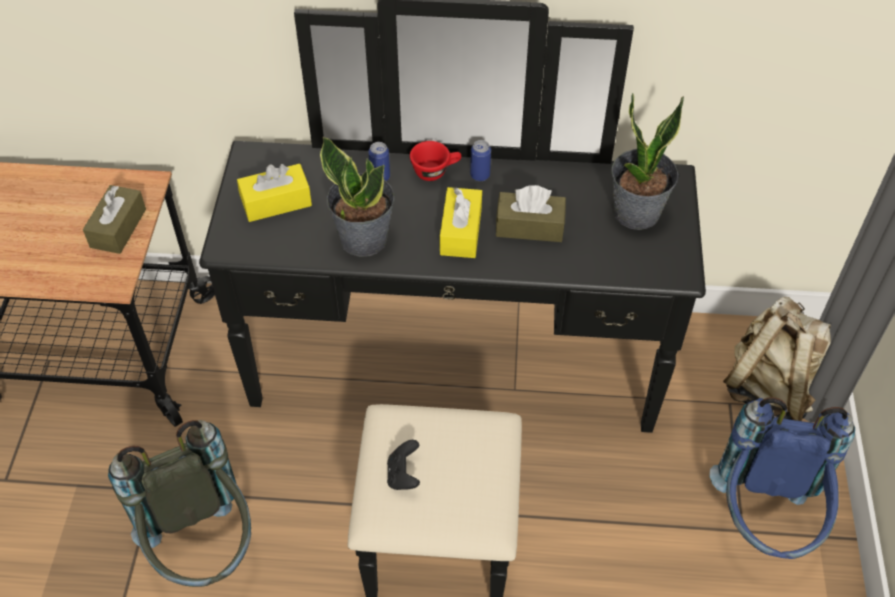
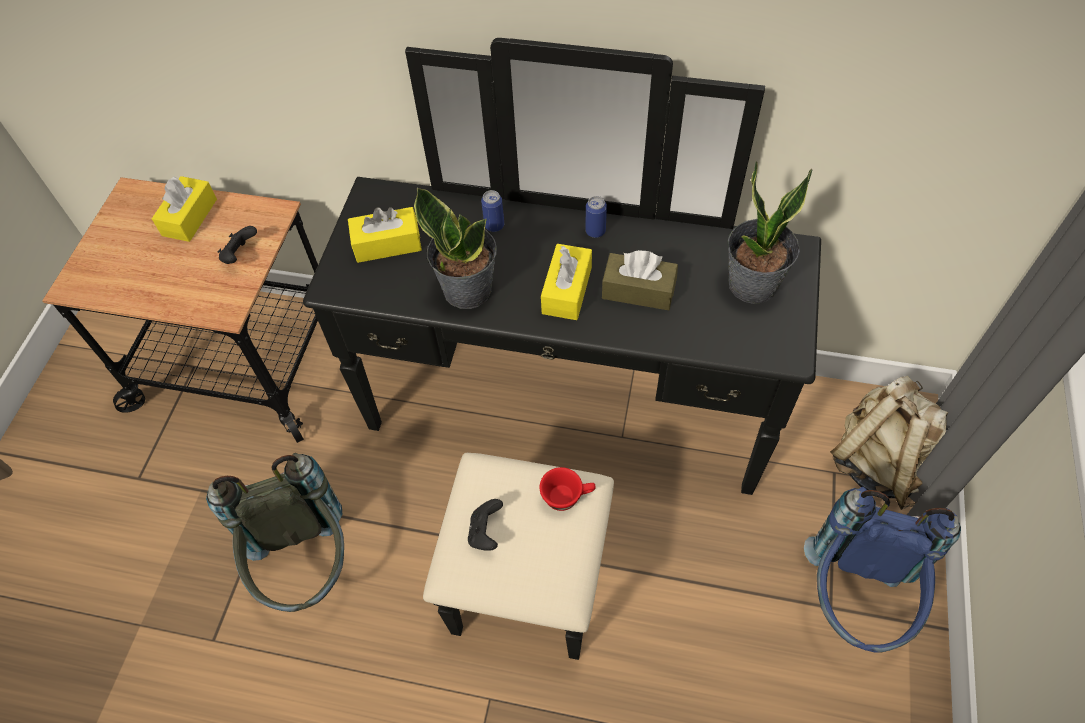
camera: 10 degrees right, 5 degrees up
brown tissue box [83,185,146,254] -> black game controller [217,226,257,264]
red cup [410,141,461,181] -> red cup moved to [539,467,596,511]
none -> yellow tissue box [152,176,217,242]

